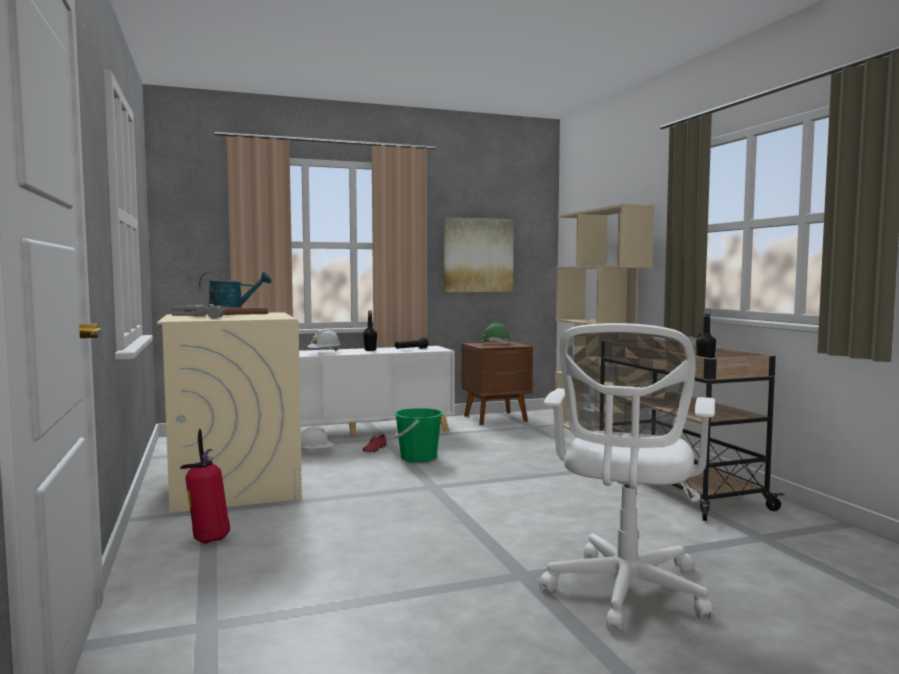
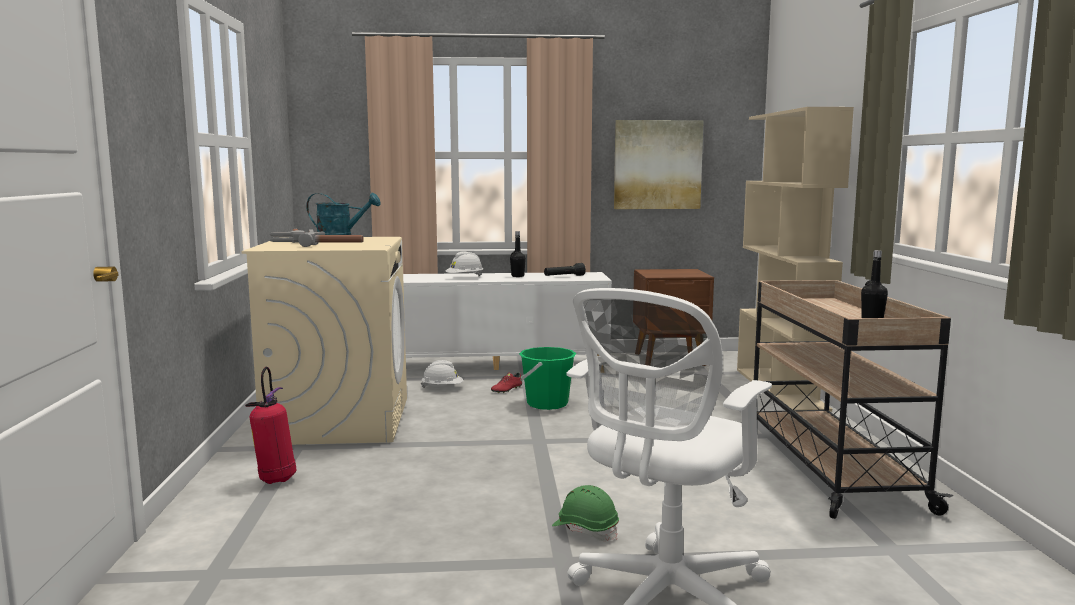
camera: 15 degrees right, 5 degrees up
green hard hat [480,323,510,344] -> green hard hat moved to [552,485,619,541]

